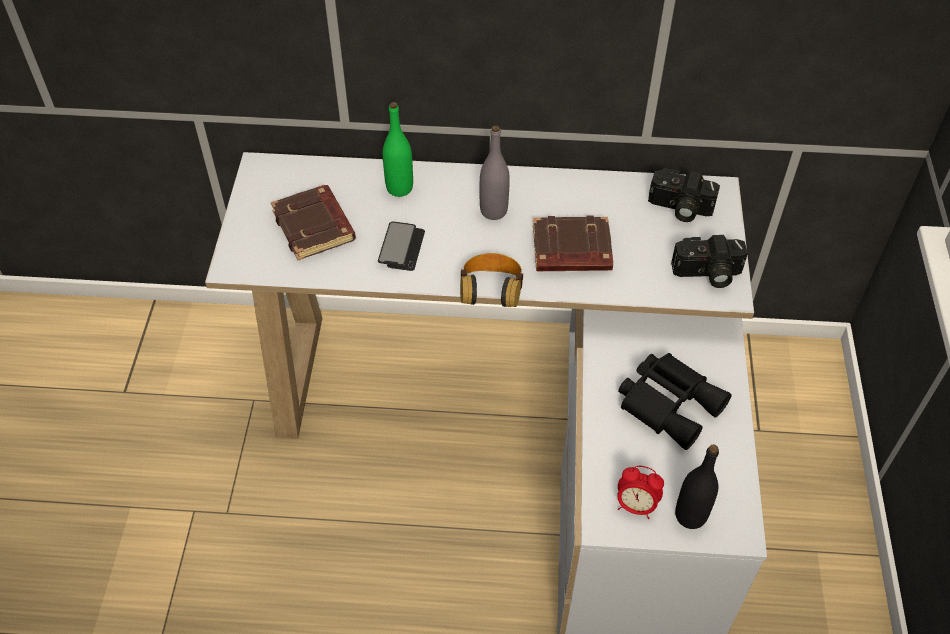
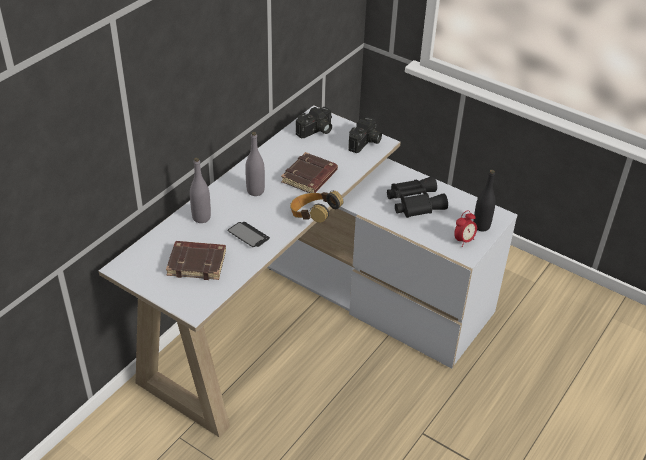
camera: 60 degrees left, 10 degrees down
green bottle [383,102,413,197] -> grey bottle [190,158,211,223]

